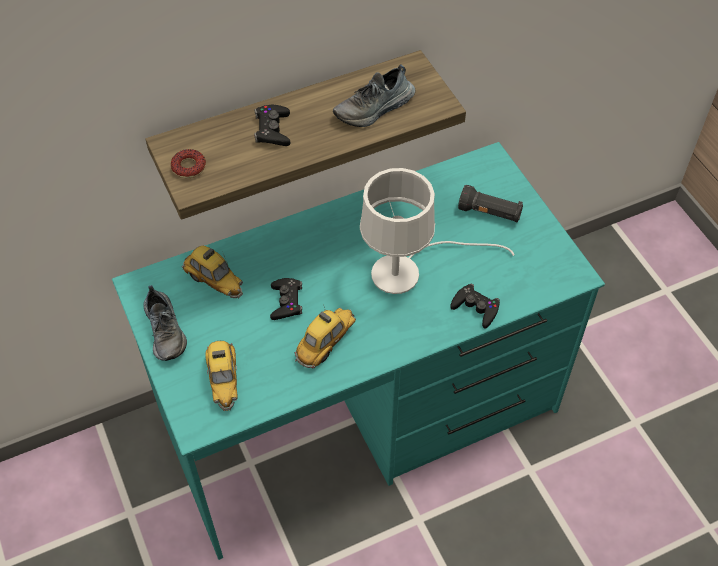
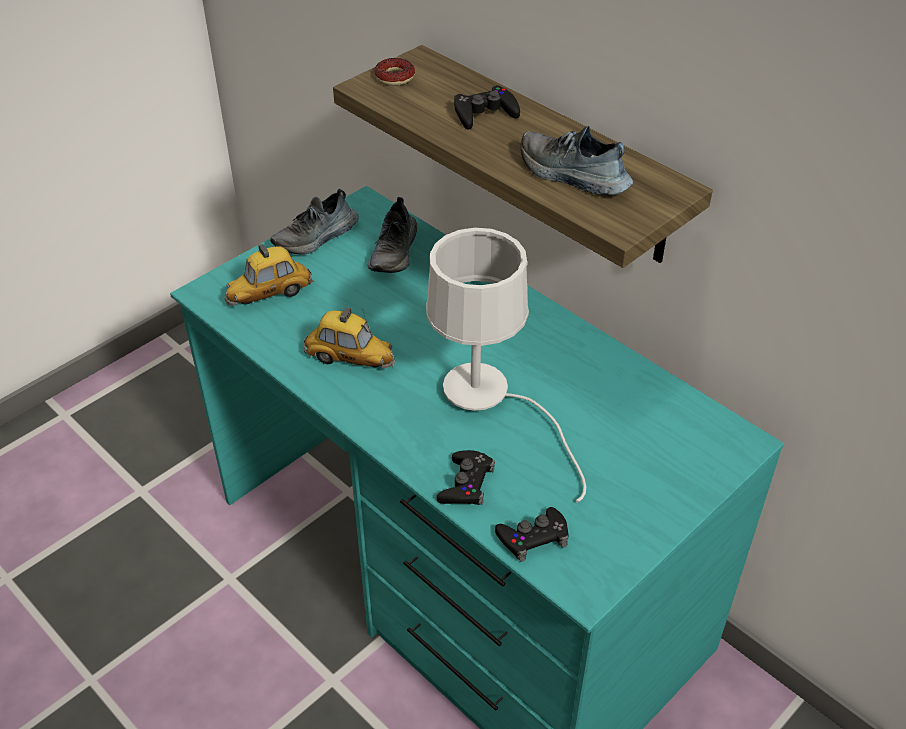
camera: 70 degrees right, 10 degrees down
toy car [182,246,243,299] -> shoe [368,197,417,273]
black game controller [270,278,302,320] -> black game controller moved to [495,507,568,562]
black flashlight [458,185,523,222] -> none

